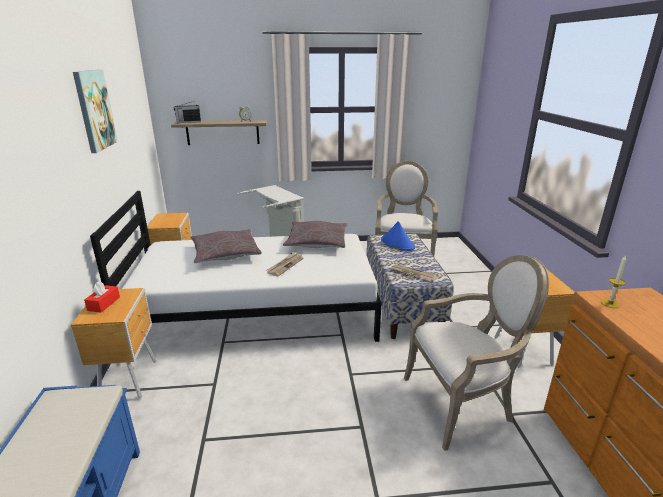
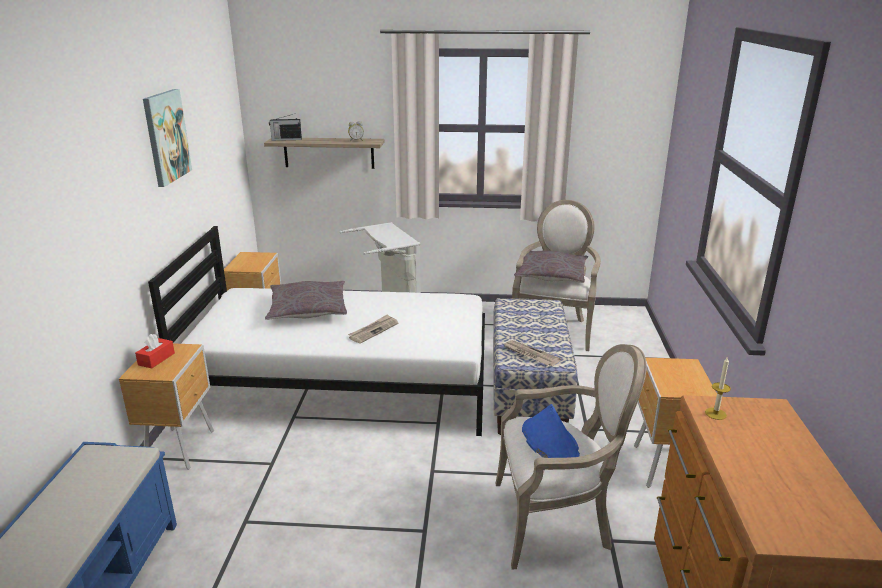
camera: 10 degrees right, 0 degrees up
grey pillow [283,221,348,248] -> grey pillow moved to [514,251,588,283]
blue hat [381,221,415,251] -> blue hat moved to [522,404,580,458]

